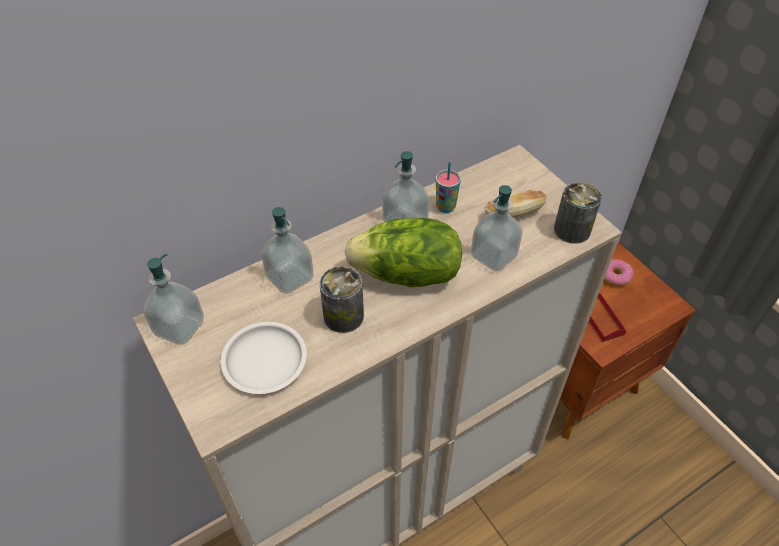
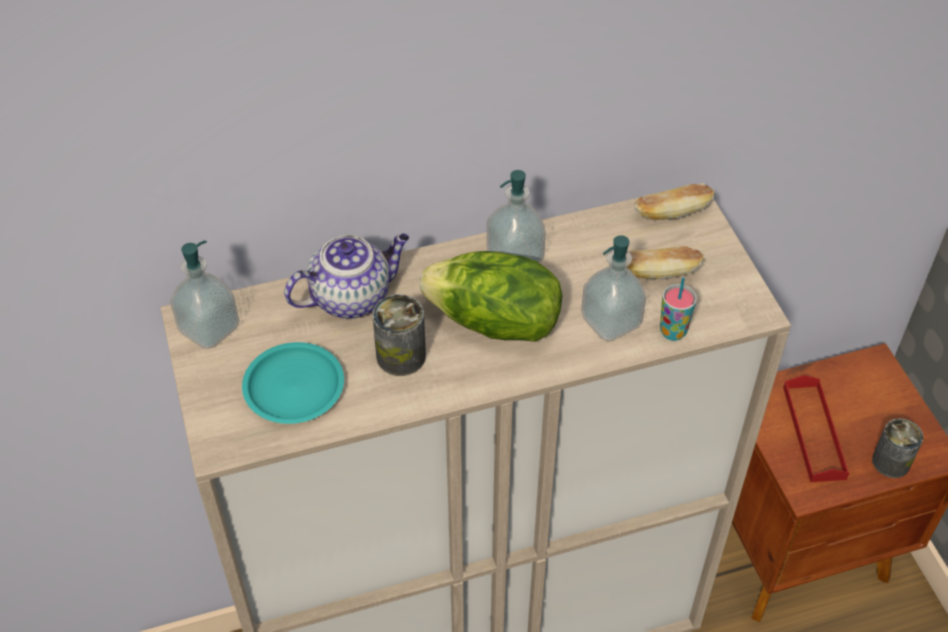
camera: 15 degrees right, 0 degrees up
white plate [221,322,307,394] -> turquoise plate [242,342,344,424]
soap dispenser [261,207,314,294] -> teapot [284,234,409,319]
cup [436,162,461,213] -> cup moved to [660,277,697,341]
can [554,182,602,244] -> can moved to [872,418,923,478]
donut [604,259,634,286] -> none
none -> bread [635,184,715,220]

